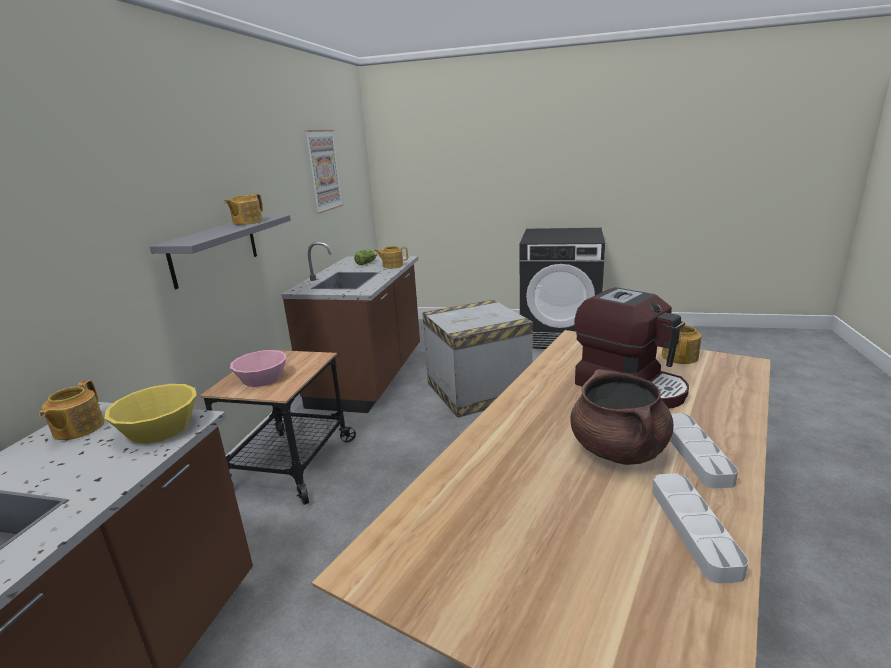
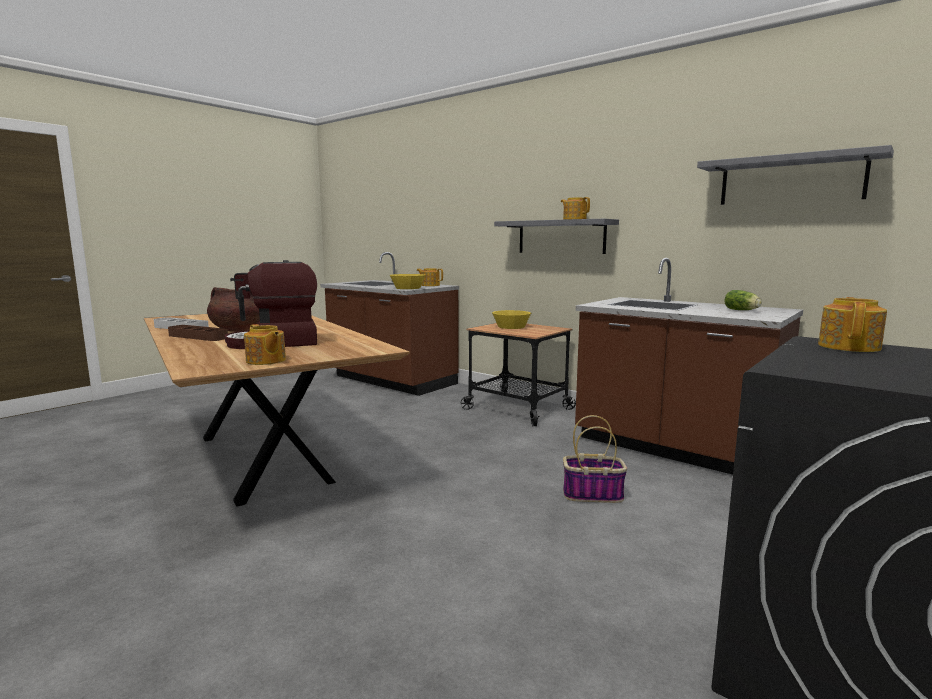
camera: 115 degrees right, 10 degrees down
pink bowl [230,350,286,387] -> yellow bowl [492,310,531,329]
picture [305,130,343,214] -> grey shelf [697,145,894,205]
teapot [375,246,408,269] -> teapot moved to [818,297,887,352]
crate [422,299,533,418] -> basket [563,415,627,503]
grey tray [670,413,738,489] -> brown tray [168,325,228,341]

